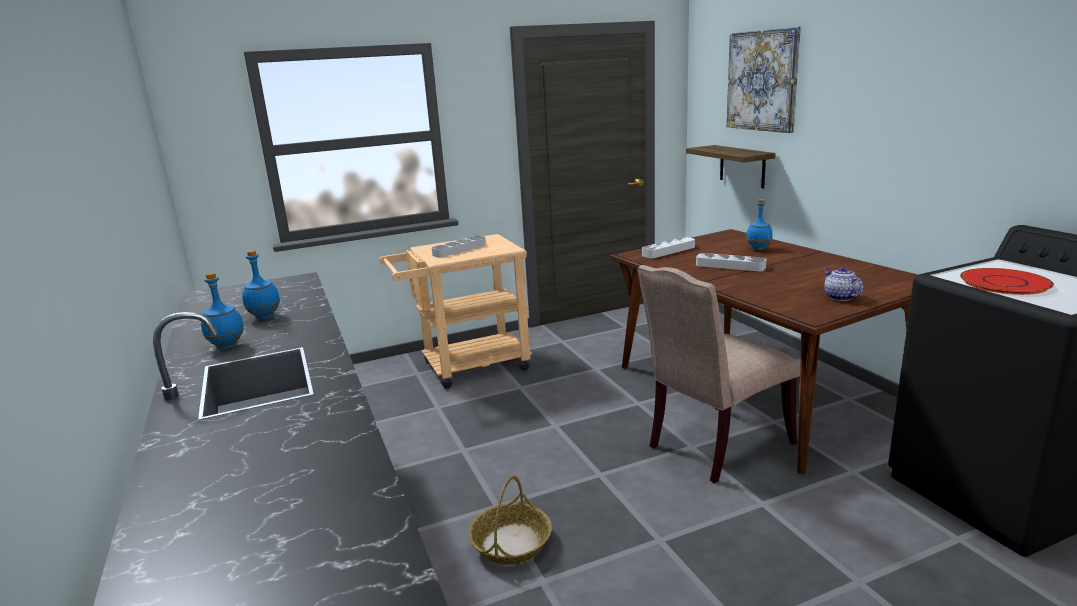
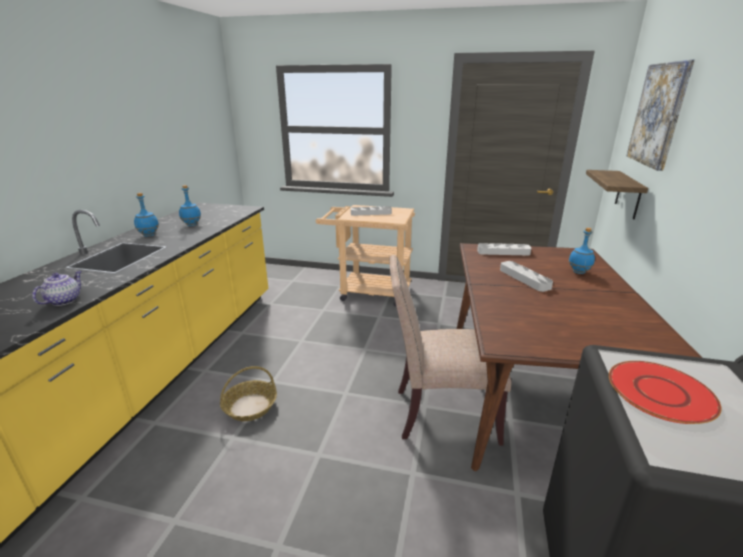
camera: 35 degrees right, 5 degrees up
teapot [823,267,863,301] -> teapot moved to [32,271,81,306]

